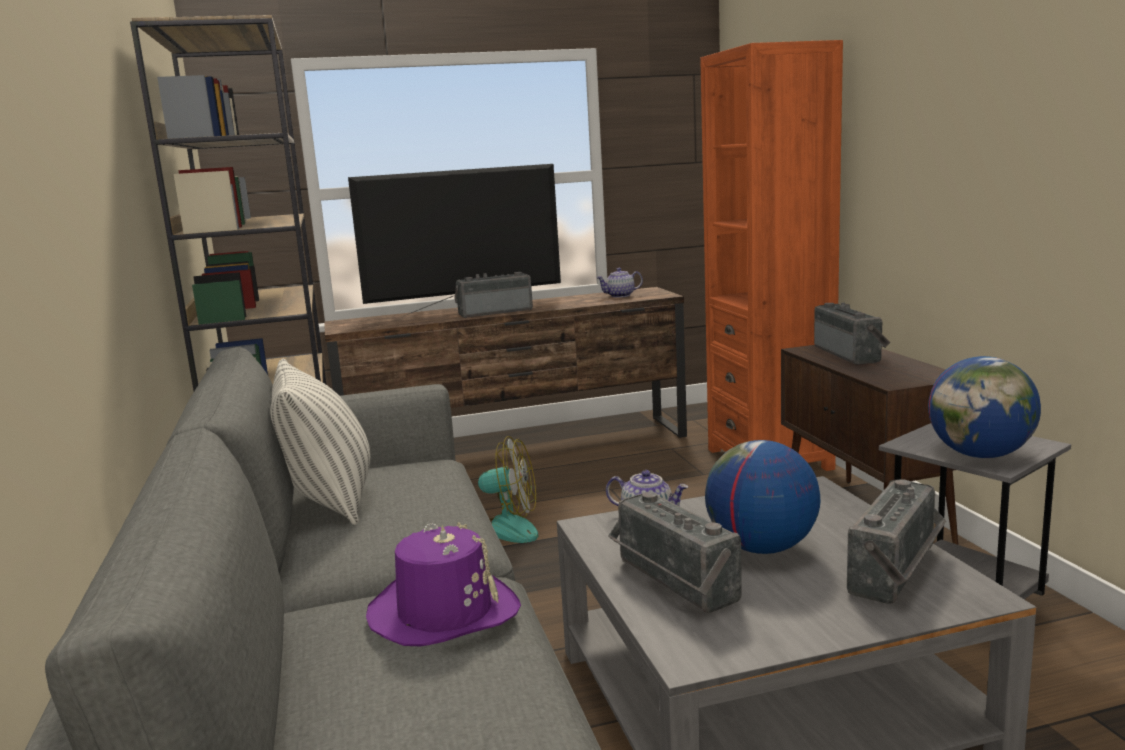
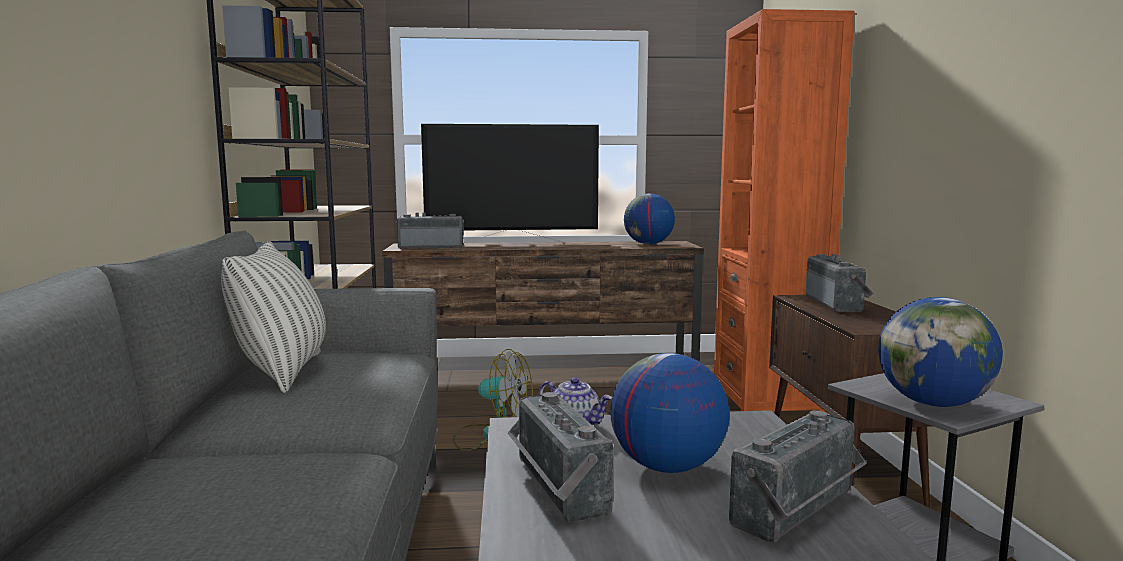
camera: 10 degrees right, 5 degrees down
purple hat [366,522,521,646] -> none
radio [454,272,533,318] -> radio moved to [396,212,464,249]
teapot [596,268,643,298] -> globe [624,194,675,245]

